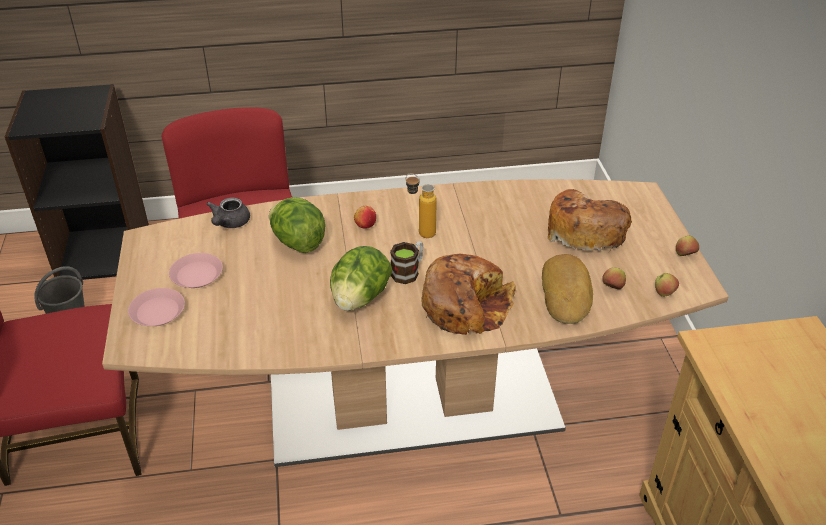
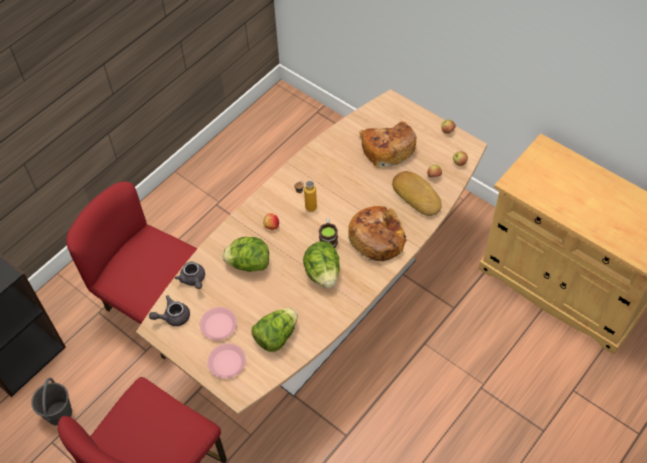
camera: 40 degrees left, 15 degrees up
none -> grey teapot [149,295,190,326]
none -> lettuce [251,308,298,352]

